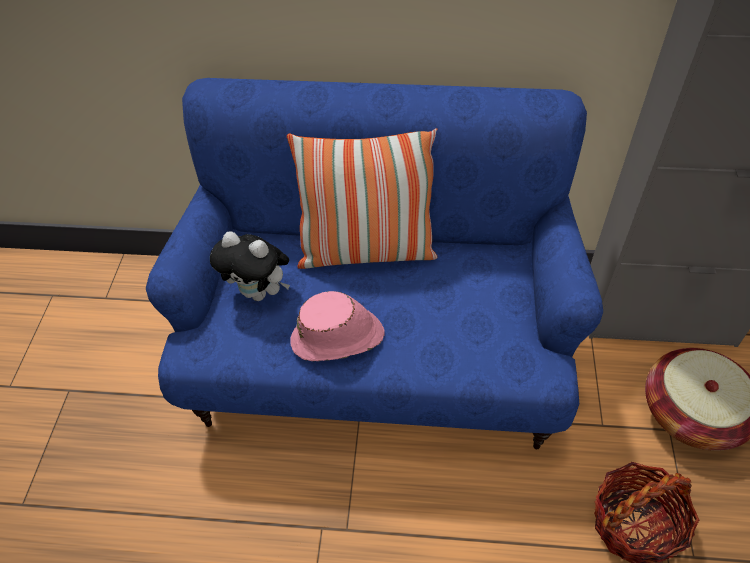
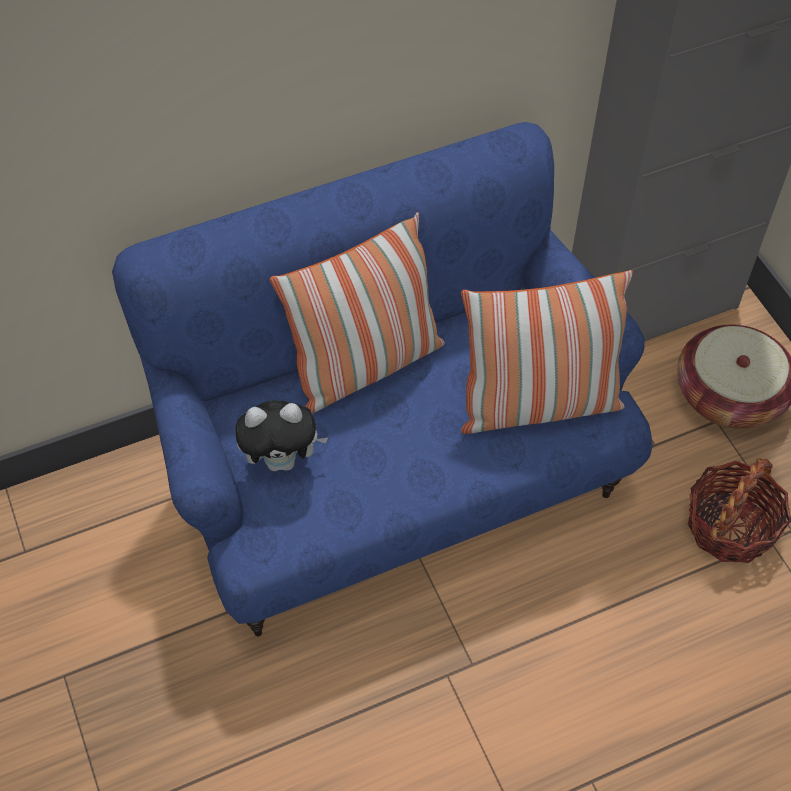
camera: 30 degrees left, 5 degrees up
pink hat [290,291,385,361] -> none
none -> pillow [461,270,633,434]

